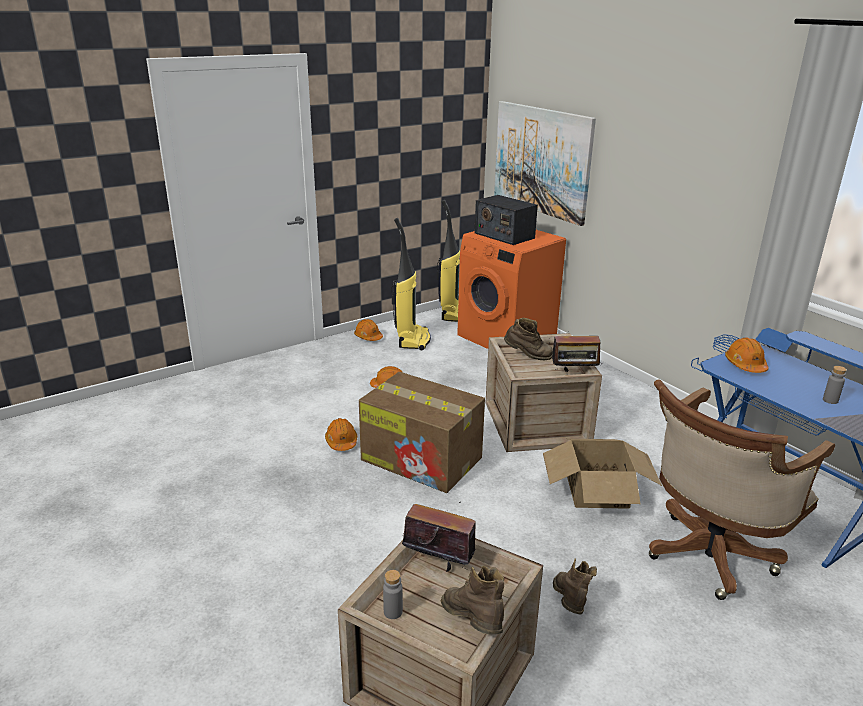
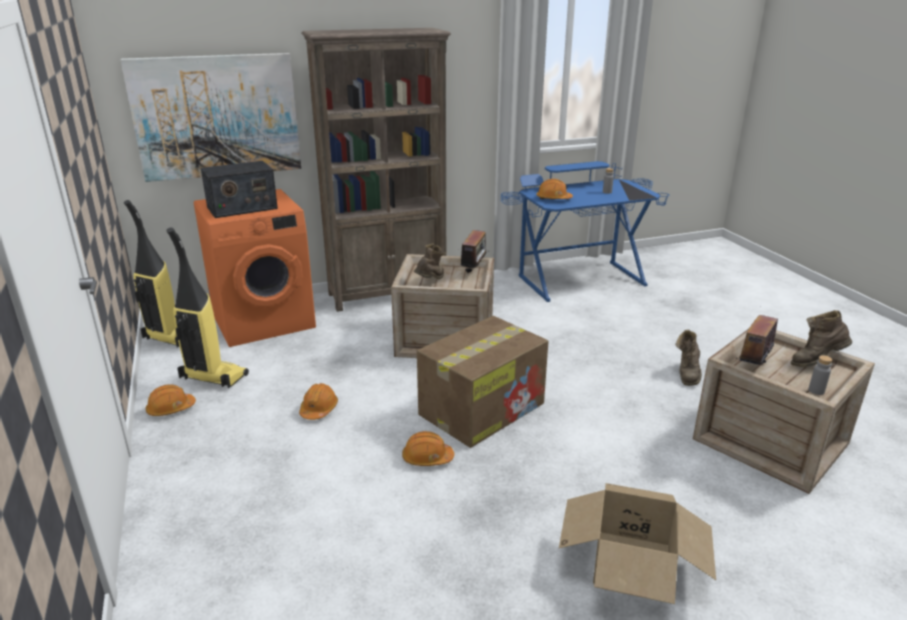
camera: 75 degrees left, 0 degrees up
cardboard box [543,439,662,509] -> cardboard box moved to [559,483,716,604]
brown boot [553,558,597,614] -> brown boot turned 90 degrees counterclockwise [676,329,702,386]
office chair [649,379,835,600] -> none
none -> brown bookcase [301,28,451,312]

